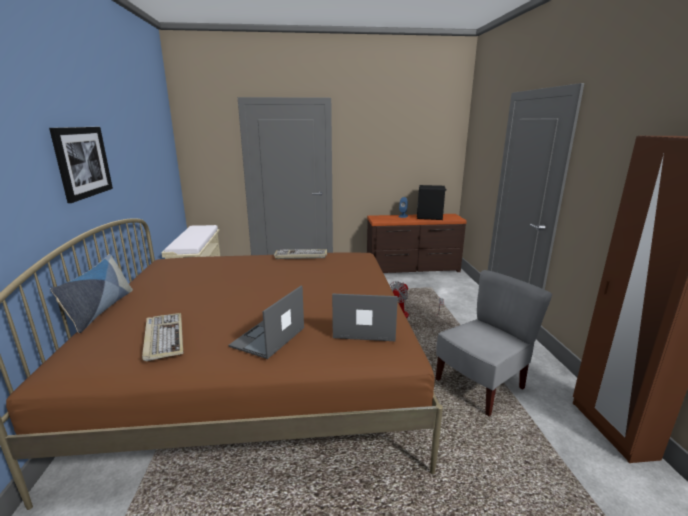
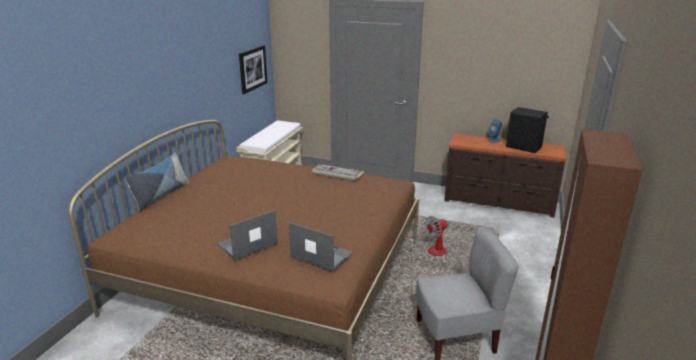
camera: 25 degrees right, 5 degrees up
picture [49,127,113,203] -> picture moved to [239,45,267,94]
keyboard [142,313,184,361] -> none

